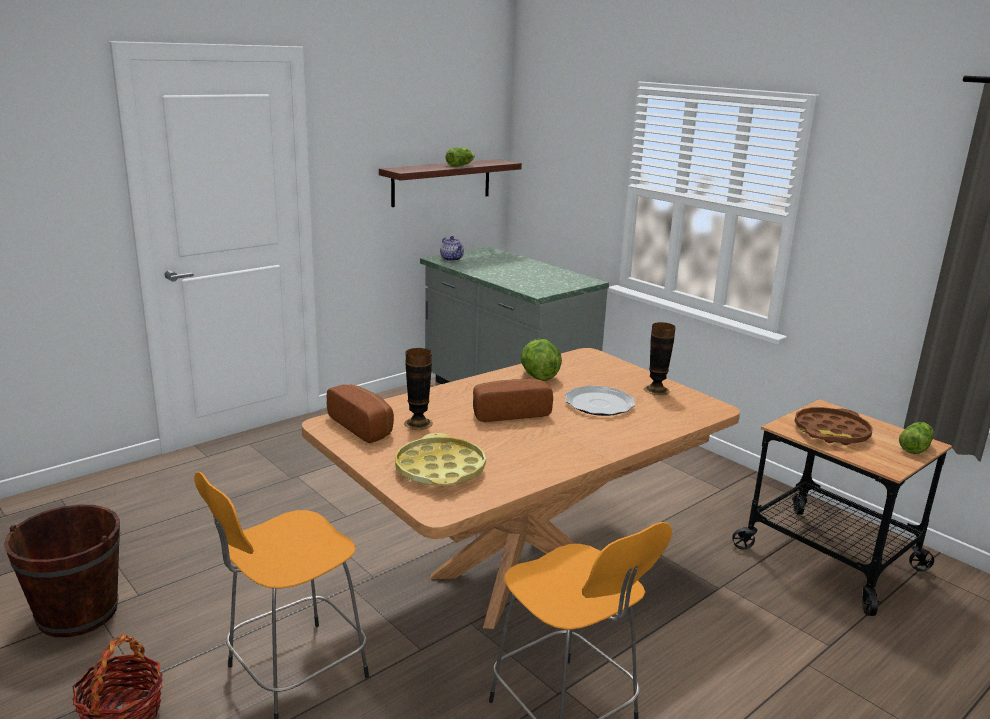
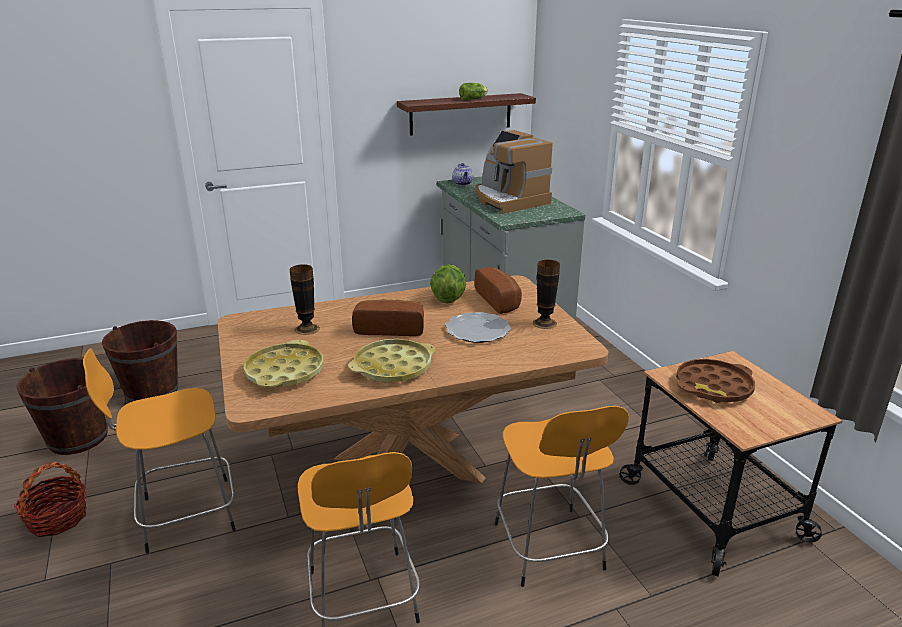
camera: 20 degrees right, 5 degrees up
bread [327,384,394,443] -> bread moved to [474,267,522,314]
lettuce [899,422,934,454] -> none
none -> brown bucket [102,320,178,402]
none -> yellow tray [348,339,436,383]
none -> coffee machine [476,130,553,214]
none -> orange stool [495,406,629,587]

